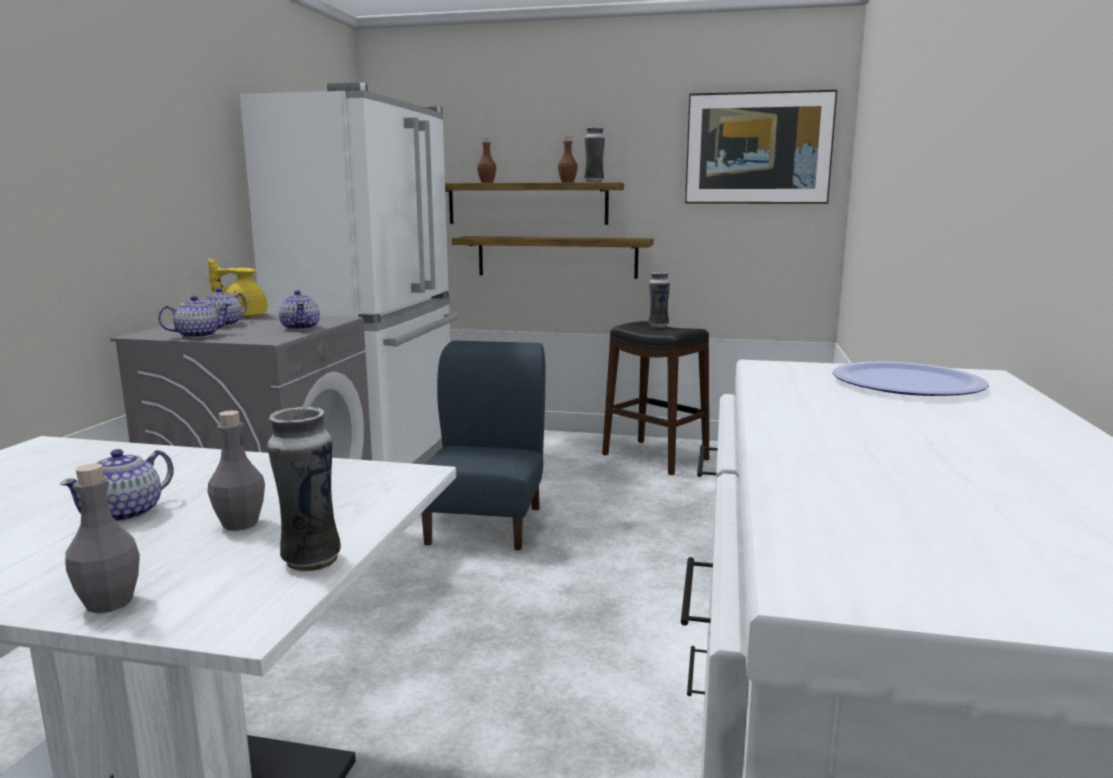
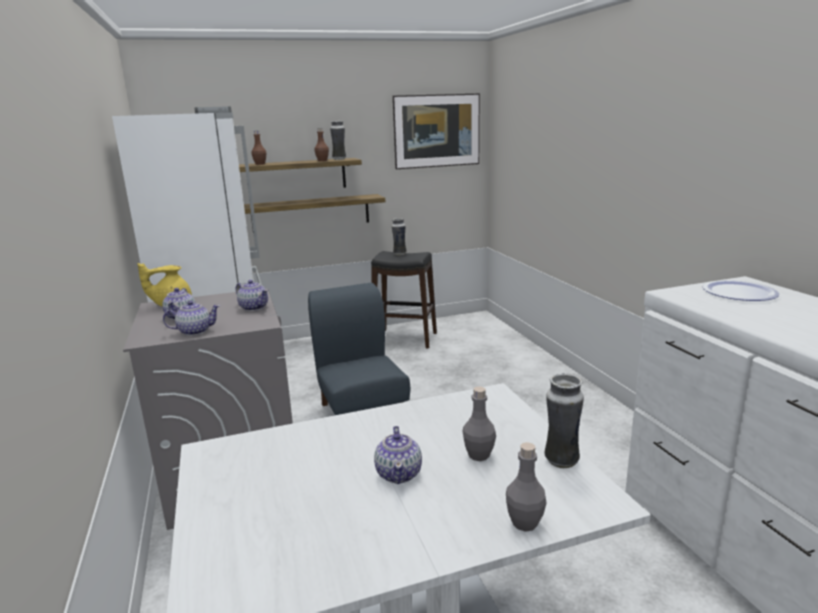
camera: 30 degrees left, 5 degrees up
teapot [158,296,231,338] -> teapot turned 45 degrees clockwise [163,301,220,336]

